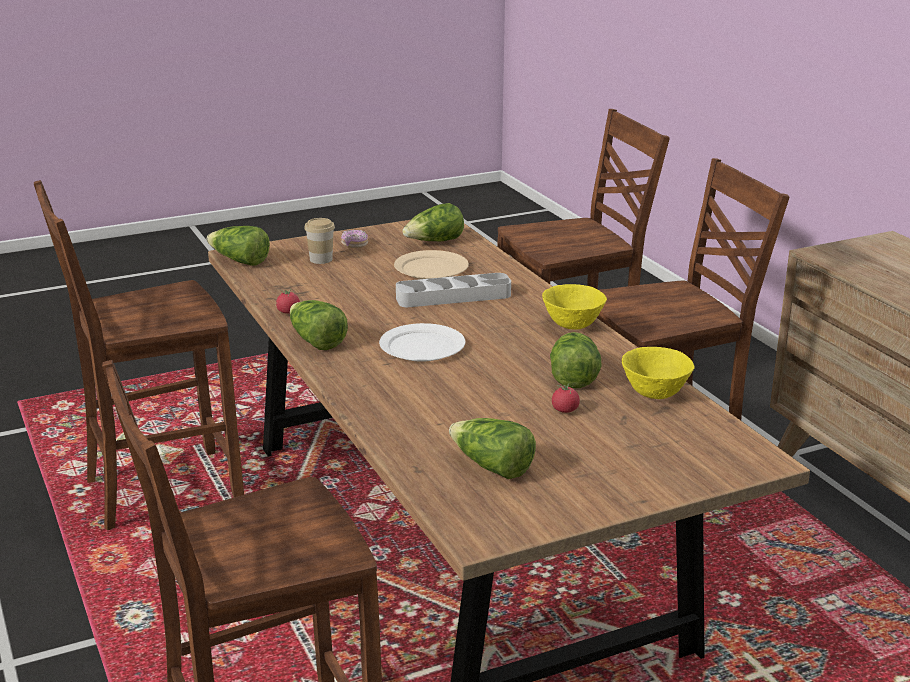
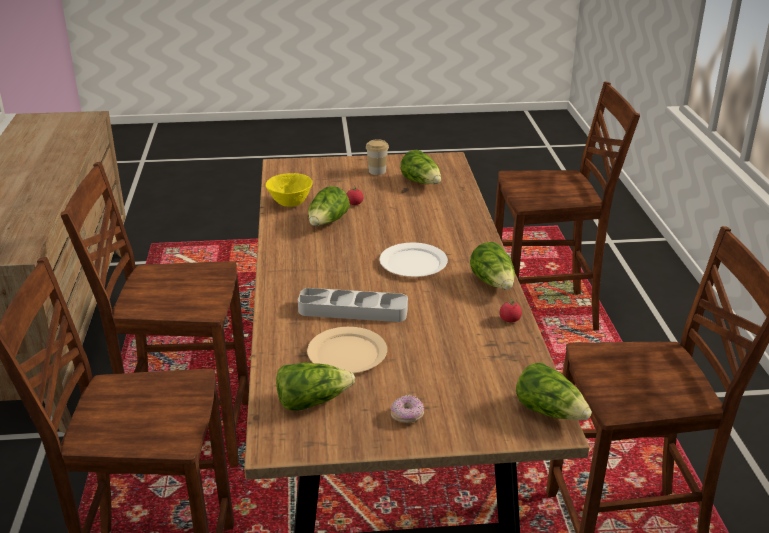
camera: 160 degrees left, 5 degrees up
cup [304,218,335,264] -> cup moved to [366,139,389,175]
yellow bowl [542,284,607,330] -> none

